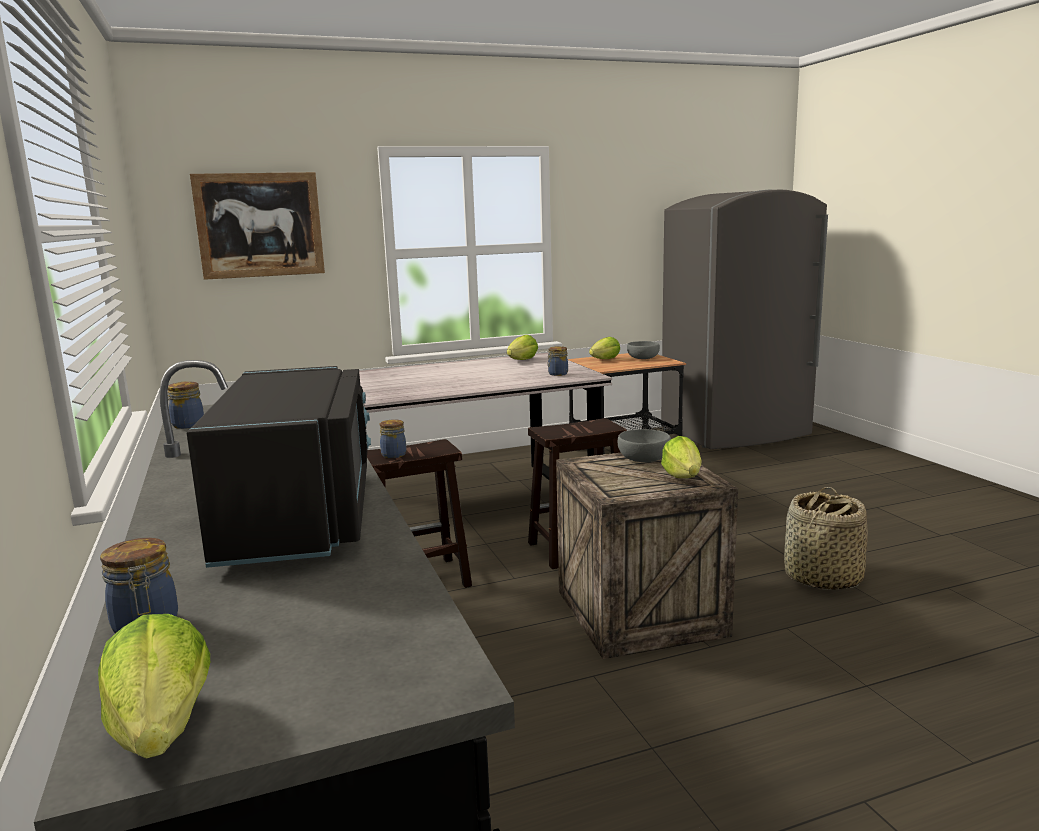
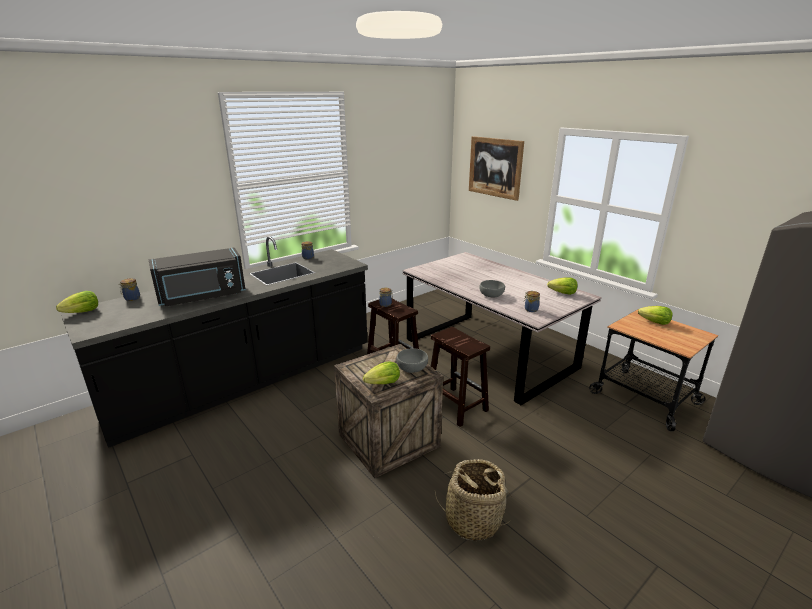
camera: 70 degrees right, 10 degrees up
grey bowl [627,341,660,359] -> grey bowl moved to [479,280,505,298]

